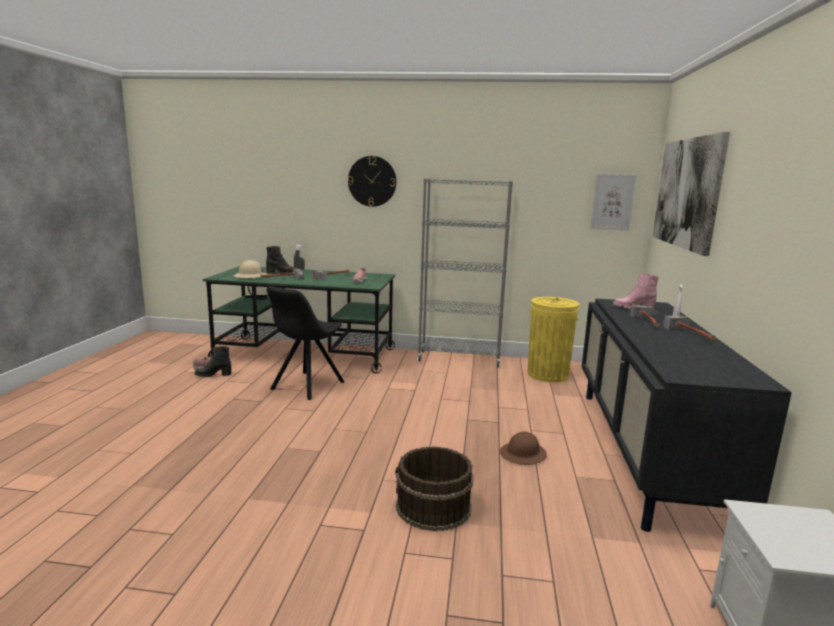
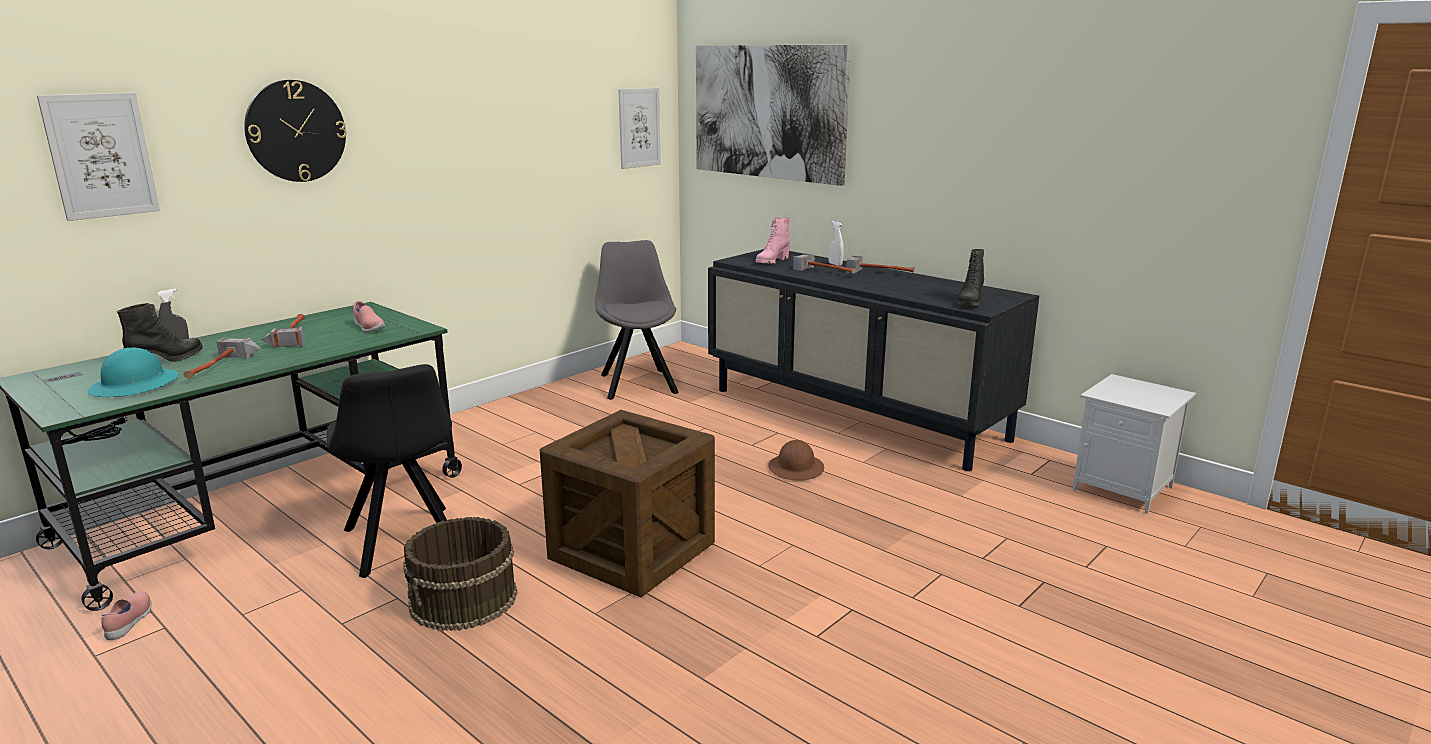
camera: 55 degrees left, 5 degrees up
black boot [195,346,231,377] -> black boot moved to [958,249,984,306]
beige hard hat [233,260,269,279] -> turquoise hard hat [87,347,179,397]
brown bucket [395,446,474,531] -> brown bucket moved to [403,517,517,631]
grey bookcase [417,179,513,367] -> none
yellow trash can [528,297,579,382] -> grey chair [595,240,678,400]
none -> picture [37,93,160,221]
none -> crate [540,410,715,597]

